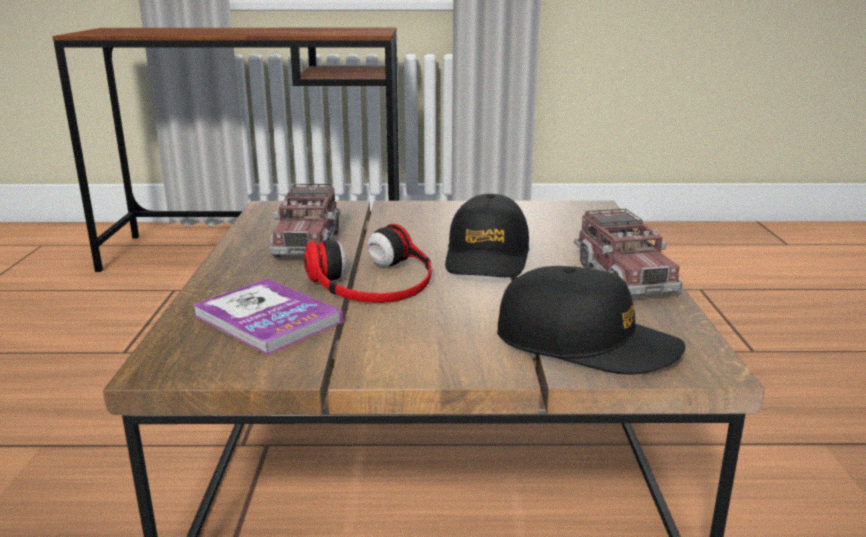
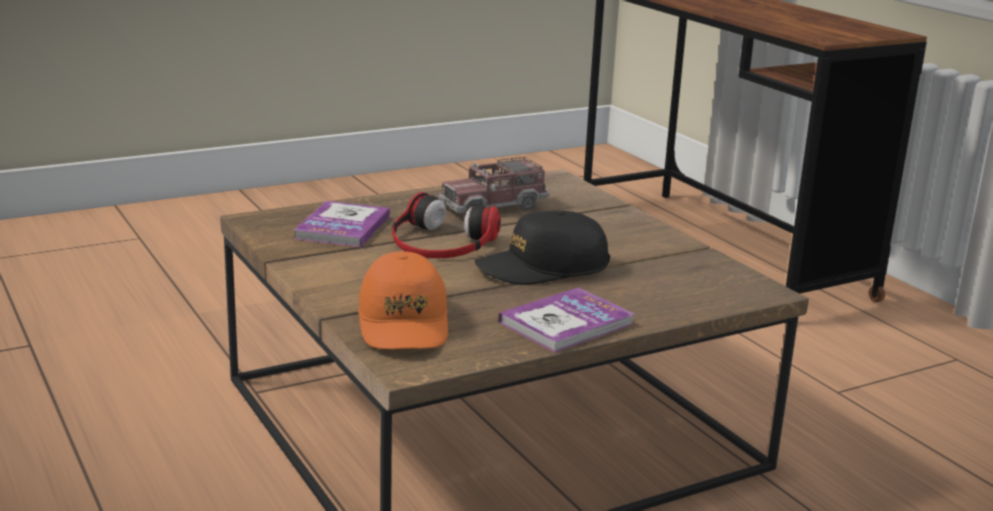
camera: 60 degrees right, 0 degrees up
black cap [497,266,685,374] -> orange cap [358,251,448,349]
toy truck [574,209,682,295] -> book [498,287,634,353]

